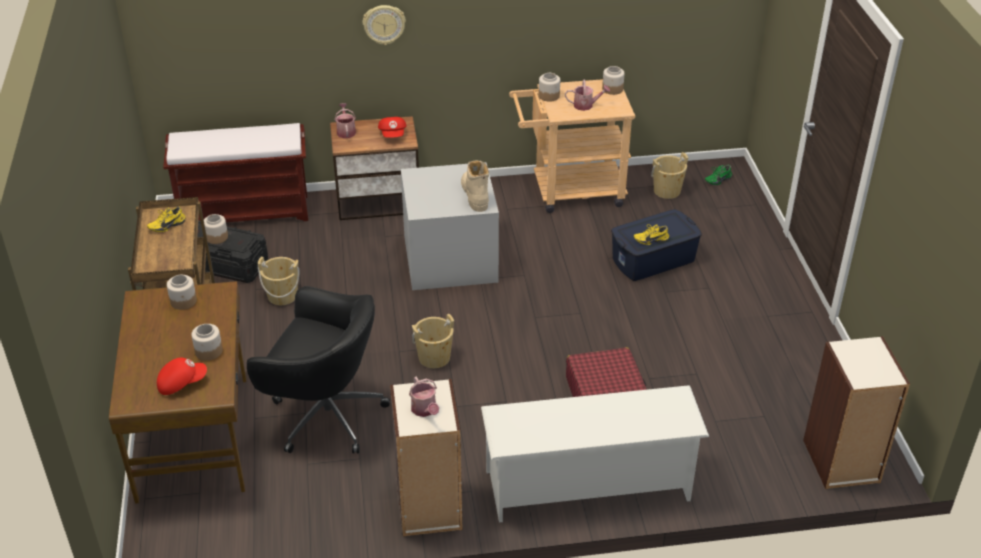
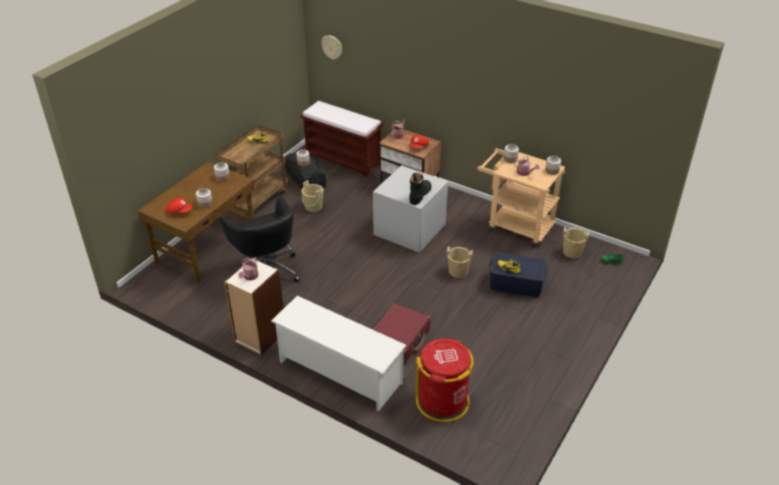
camera: 40 degrees right, 0 degrees up
wall clock [363,5,406,45] -> wall clock moved to [321,35,342,60]
beige bucket [412,314,454,368] -> beige bucket moved to [446,246,473,278]
beige boot [461,160,489,212] -> black boot [409,172,432,205]
bookcase [803,336,910,489] -> none
none -> red trash can [416,338,474,422]

